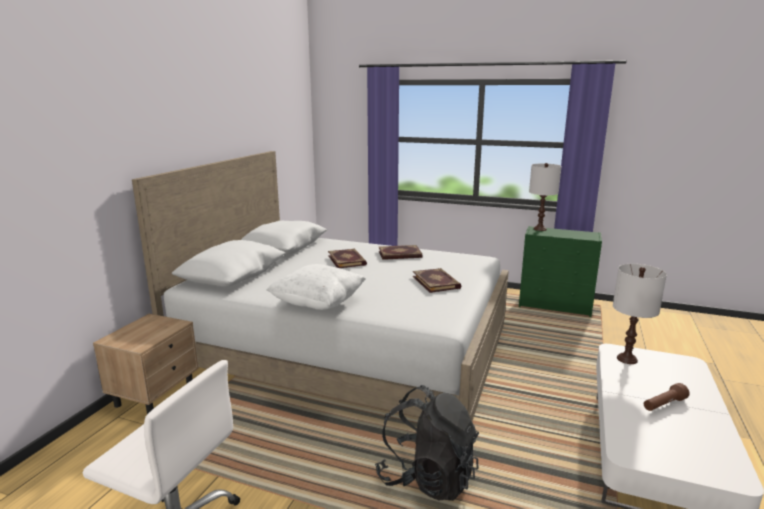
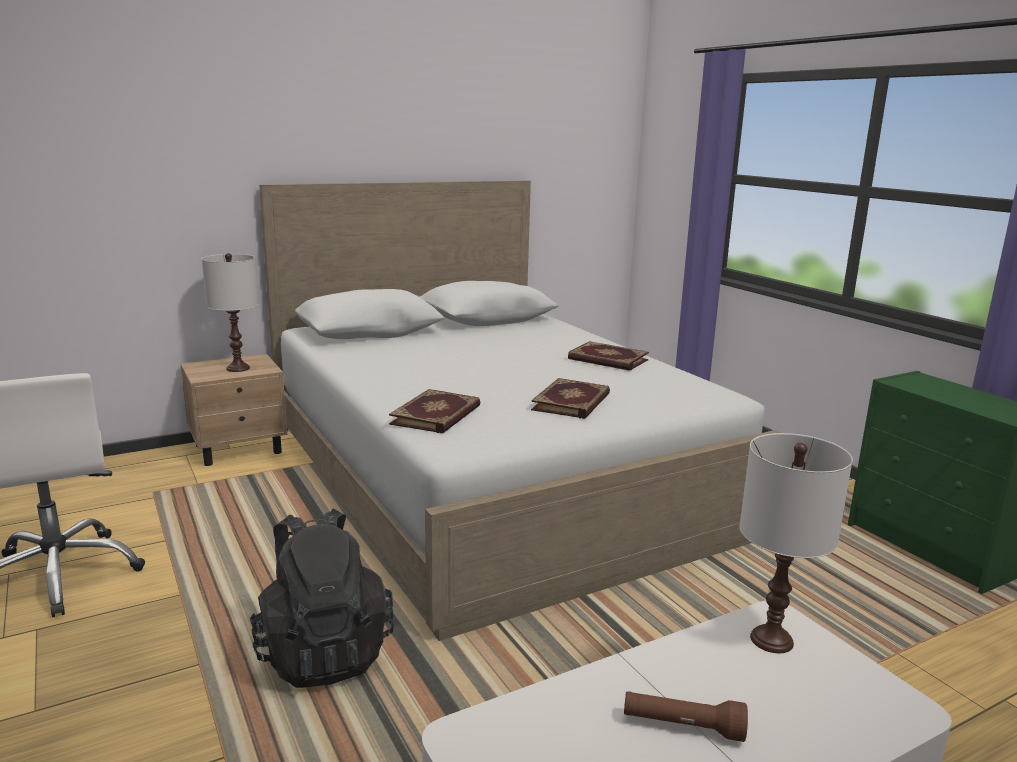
camera: 40 degrees right, 0 degrees up
white pillow [267,264,366,310] -> none
book [328,249,367,268] -> book moved to [389,389,481,434]
white table lamp [529,163,562,231] -> white table lamp moved to [202,253,259,372]

